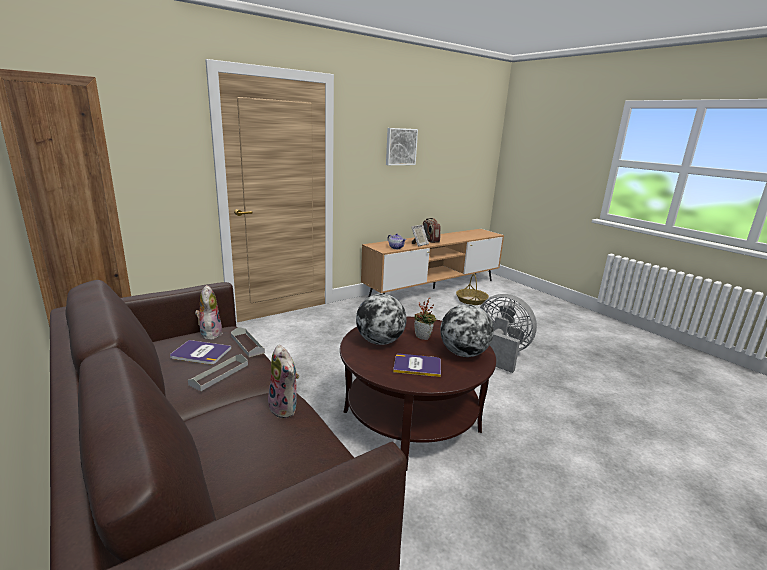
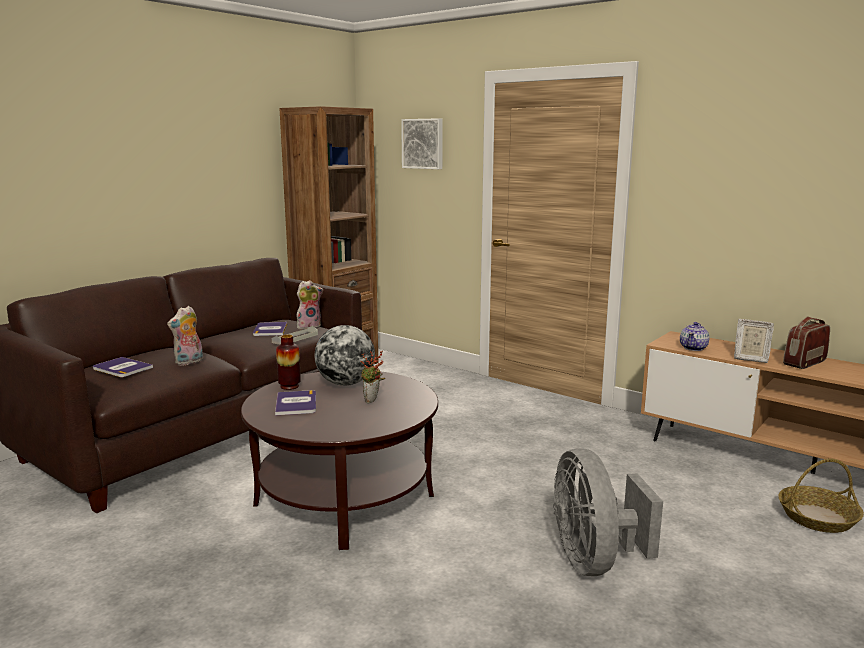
camera: 75 degrees right, 5 degrees down
grey tray [188,354,248,391] -> none
picture [386,128,418,165] -> picture moved to [401,118,443,169]
globe [440,304,494,357] -> none
grey fan [480,294,537,373] -> grey fan turned 150 degrees clockwise [553,448,663,576]
none -> book [93,357,153,377]
none -> vase [276,334,301,390]

